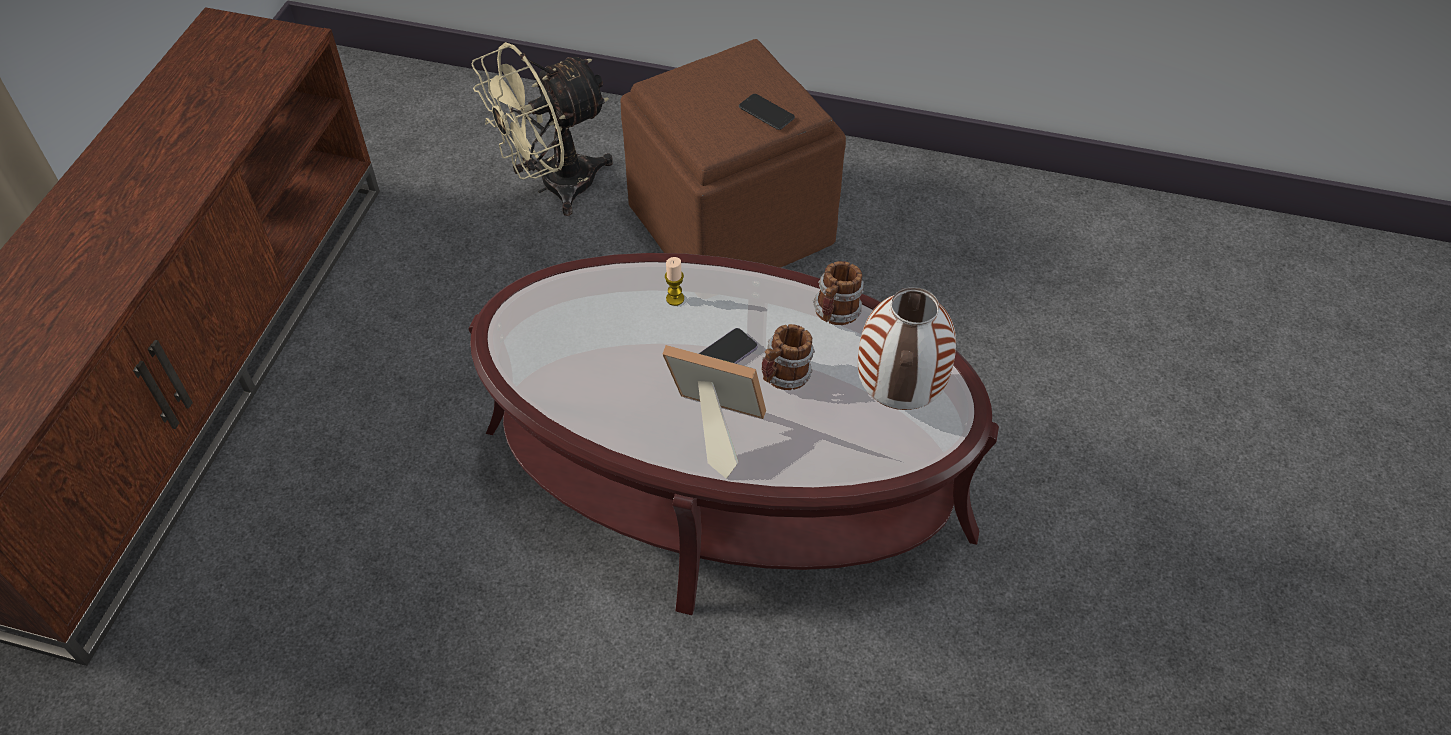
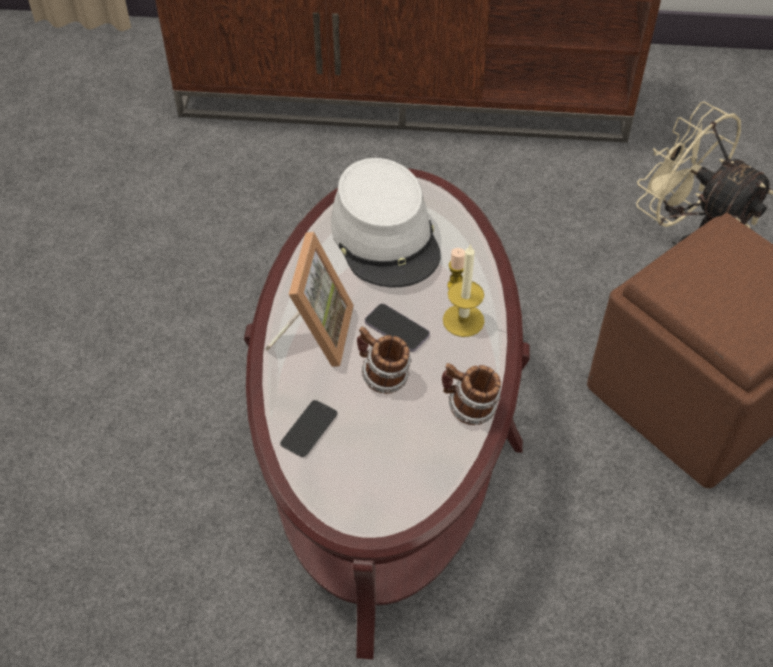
camera: 80 degrees right, 0 degrees up
phone [739,94,795,130] -> phone moved to [280,400,337,457]
vase [858,287,956,410] -> none
none -> grey hat [331,158,441,287]
none -> candle [443,244,485,337]

